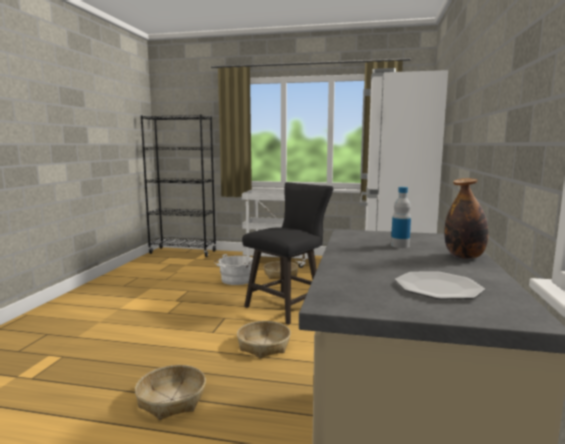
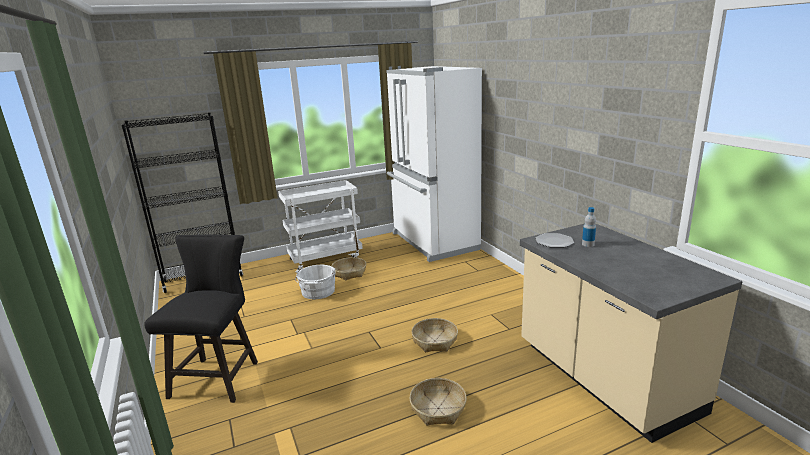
camera: 35 degrees left, 10 degrees up
black stool [242,182,333,325] -> black stool moved to [144,234,258,403]
plate [395,271,485,299] -> plate moved to [535,233,574,247]
bottle [444,178,488,259] -> none

